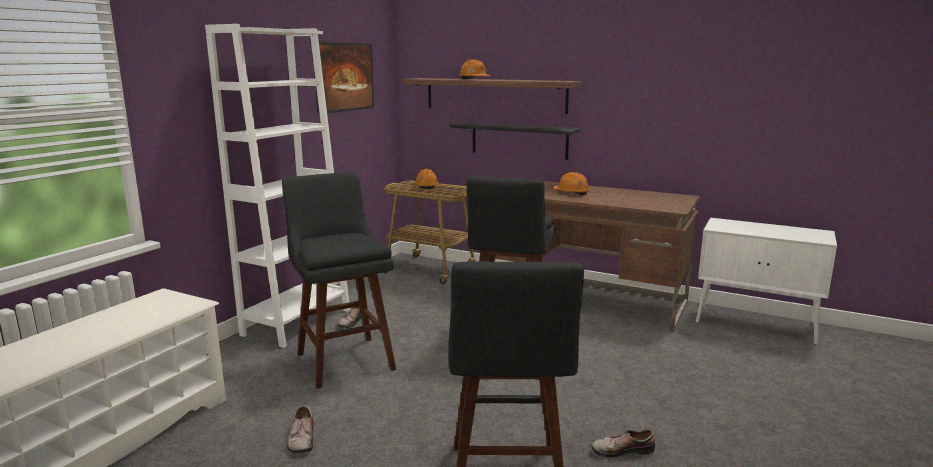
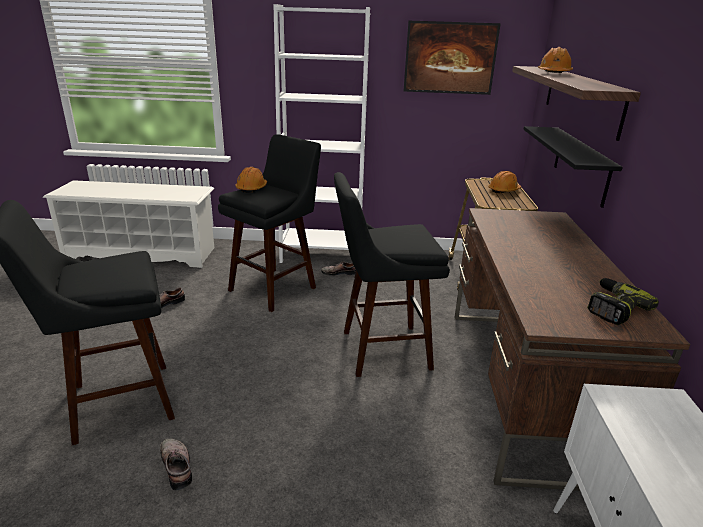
camera: 65 degrees right, 10 degrees up
orange hard hat [554,172,590,195] -> orange hard hat moved to [235,167,267,193]
none -> power drill [587,278,659,325]

